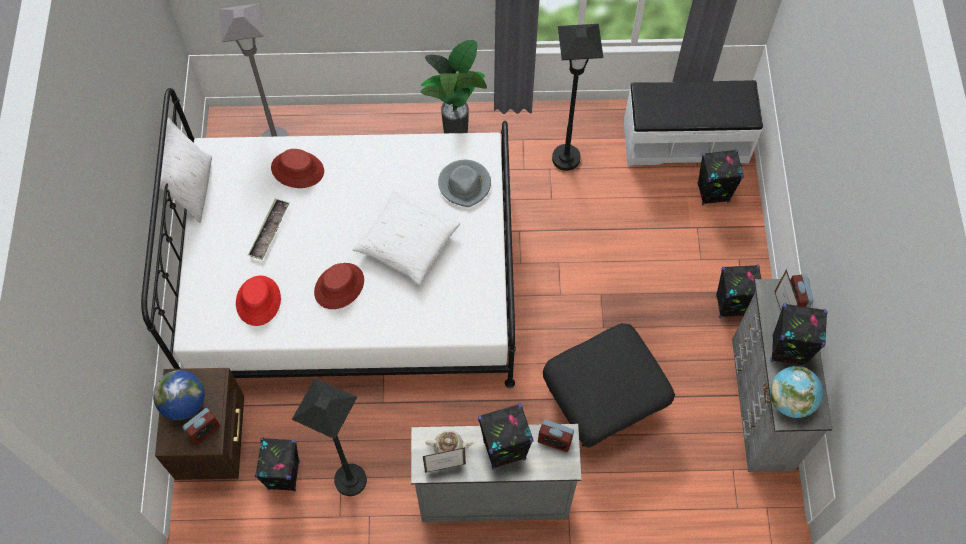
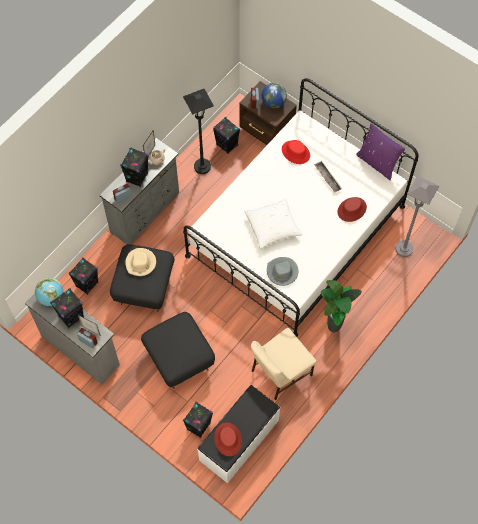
camera: 130 degrees right, 0 degrees up
white pillow [160,118,212,223] -> purple pillow [356,123,405,180]
red hat [314,263,364,309] -> red hat moved to [214,423,242,456]
black floor lamp [552,24,603,171] -> beige chair [251,328,316,400]
black speaker [716,265,761,318] -> black speaker moved to [68,258,99,295]
none -> beige hat [125,248,156,276]
none -> black ottoman [141,312,215,389]

